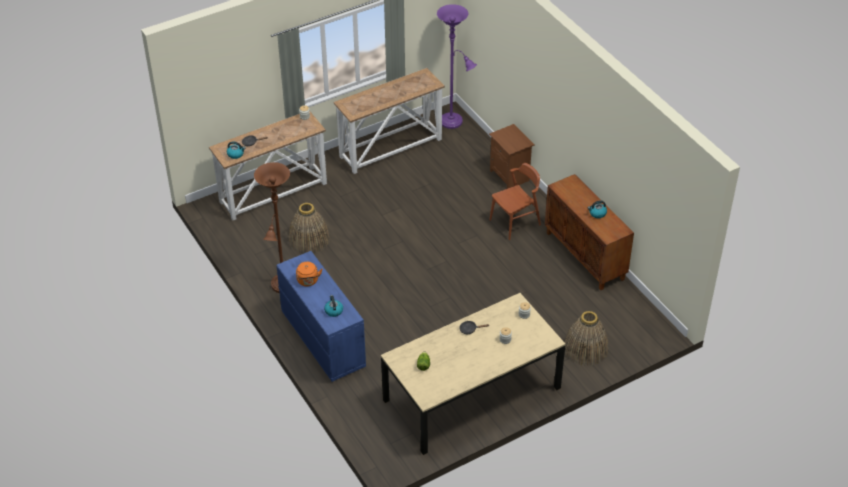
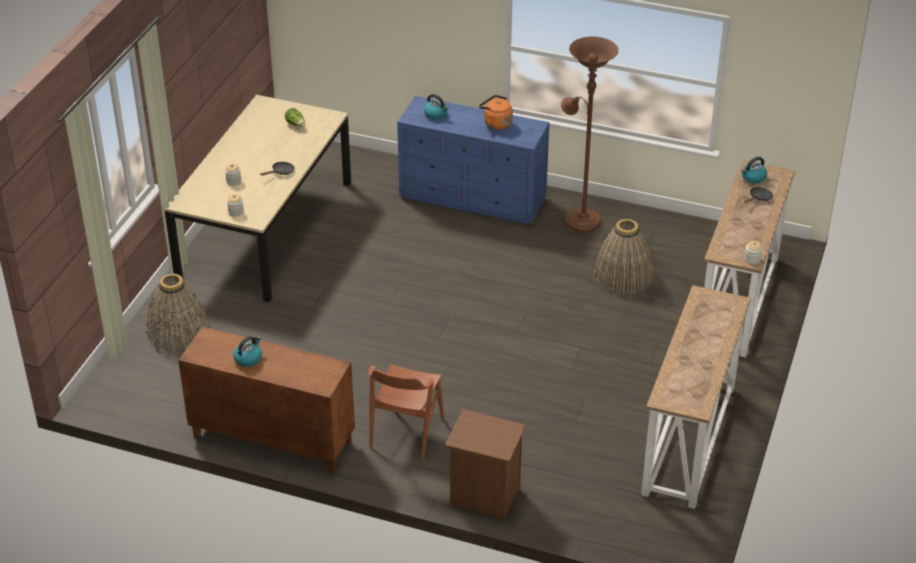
camera: 140 degrees right, 5 degrees down
purple floor lamp [437,4,477,129] -> none

